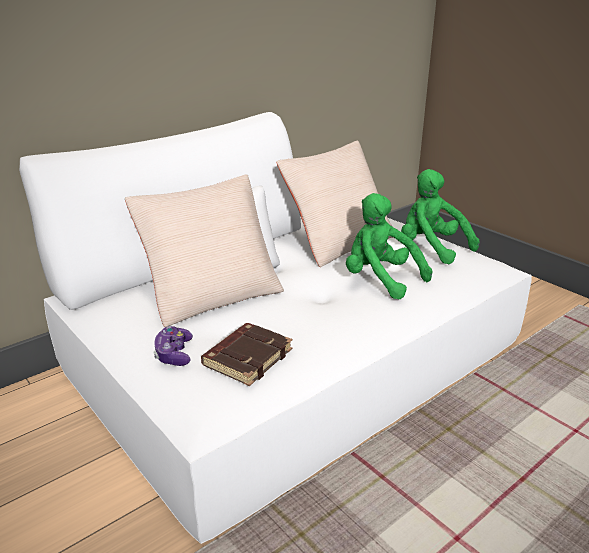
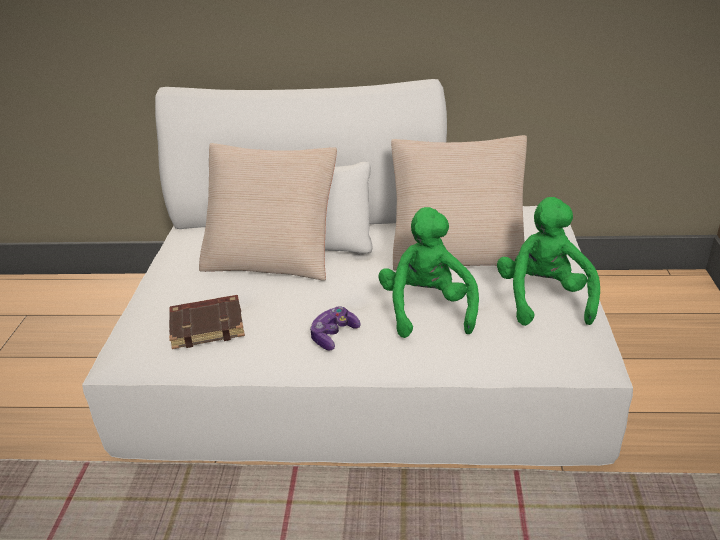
camera: 45 degrees right, 5 degrees up
game controller [153,326,193,366] -> game controller moved to [310,307,361,350]

